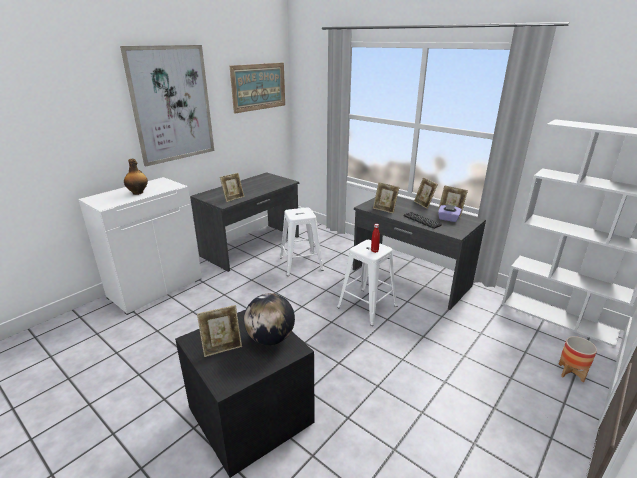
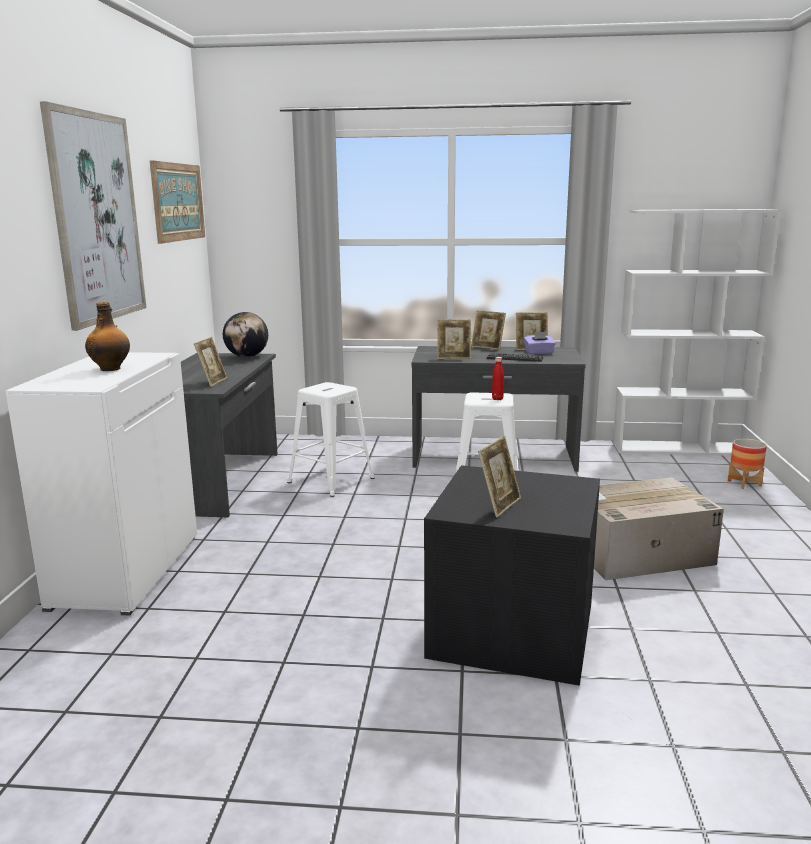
camera: 35 degrees left, 10 degrees down
globe [244,293,295,345] -> globe moved to [223,312,268,357]
none -> cardboard box [594,477,724,580]

